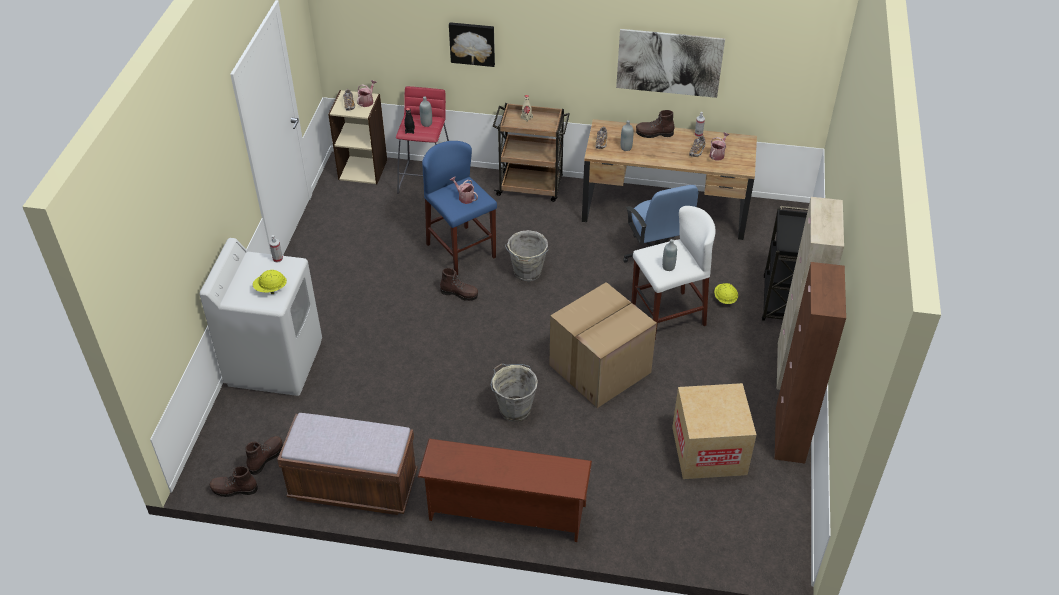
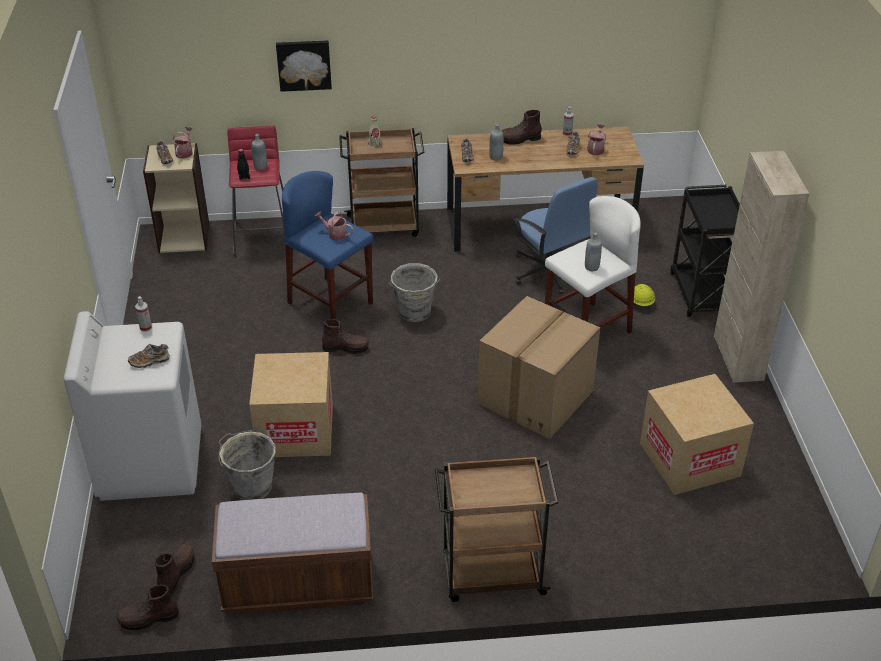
camera: 15 degrees left, 5 degrees down
yellow hard hat [253,270,287,294] -> shoe [128,344,169,368]
brown shoe rack [418,438,592,542] -> brown cart [435,456,559,602]
grey bucket [491,364,538,422] -> grey bucket moved to [218,430,276,500]
picture [616,29,725,98] -> none
brown cabinet [774,262,846,463] -> none
none -> cardboard box [249,352,333,457]

